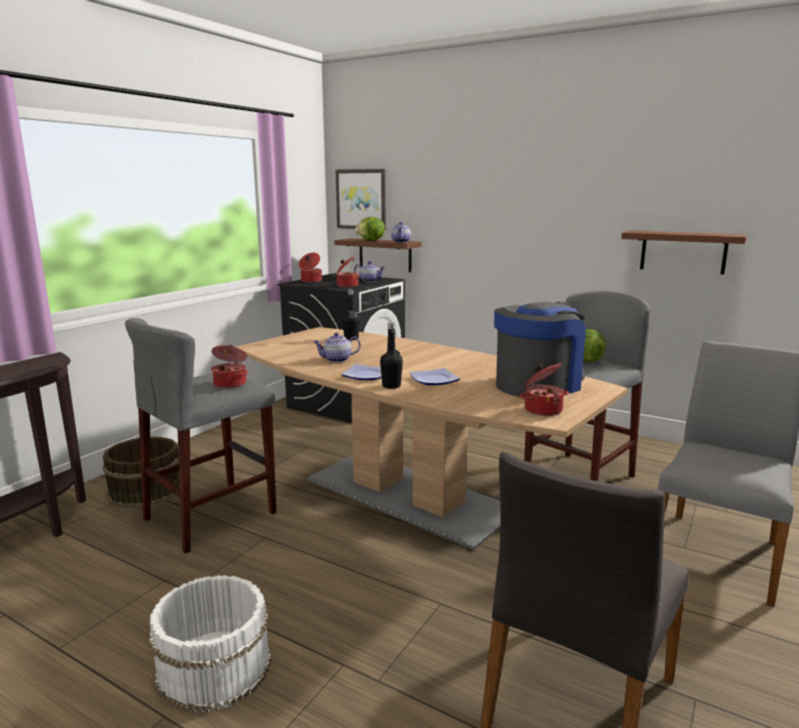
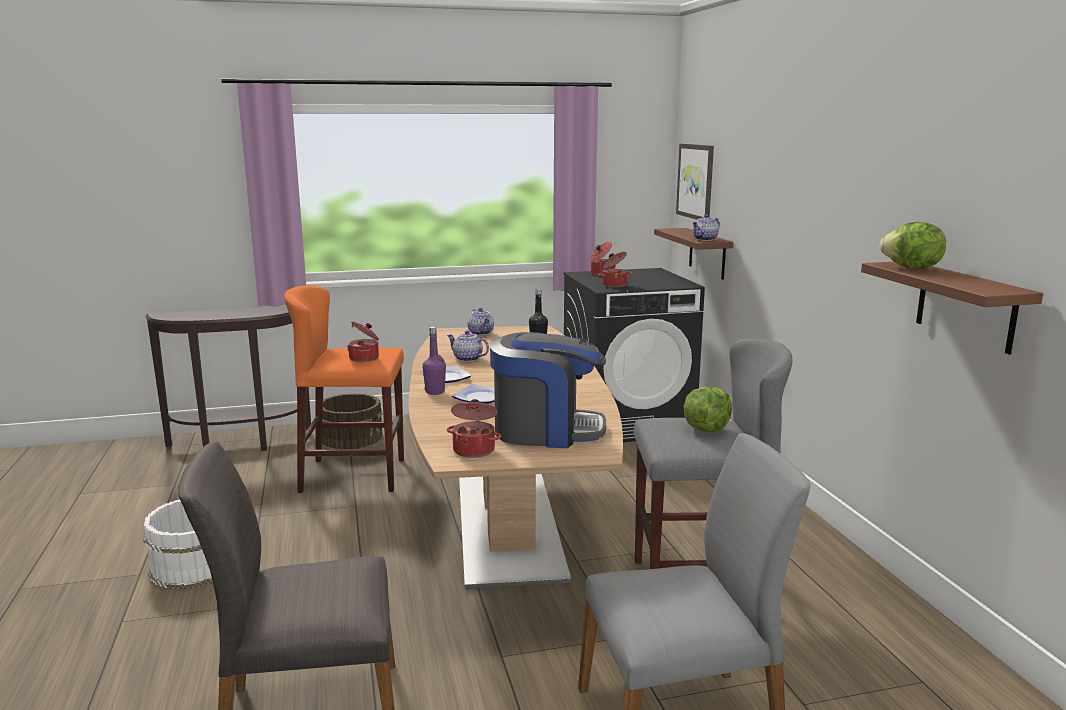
camera: 45 degrees right, 0 degrees up
grey stool [125,318,276,554] -> orange stool [284,285,404,493]
teapot [354,261,385,282] -> teapot moved to [467,308,494,336]
lettuce [355,217,385,241] -> lettuce moved to [879,222,946,269]
black bottle [380,322,403,389] -> purple bottle [422,326,446,395]

